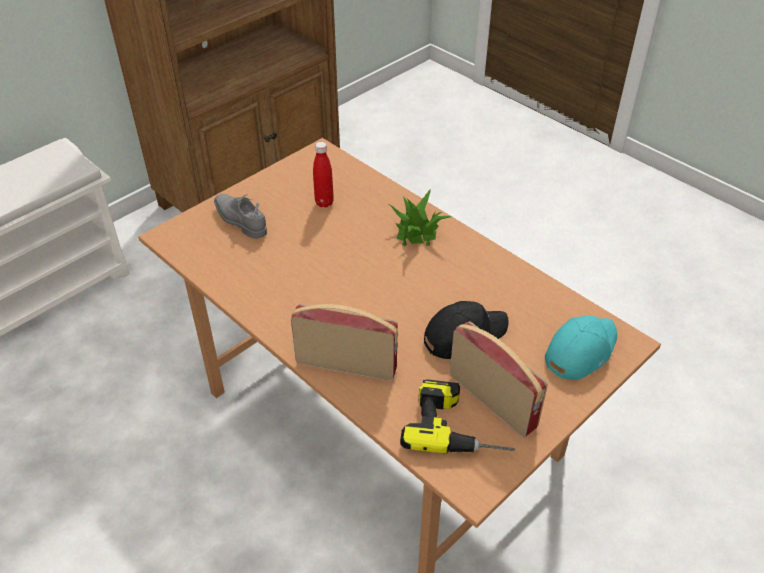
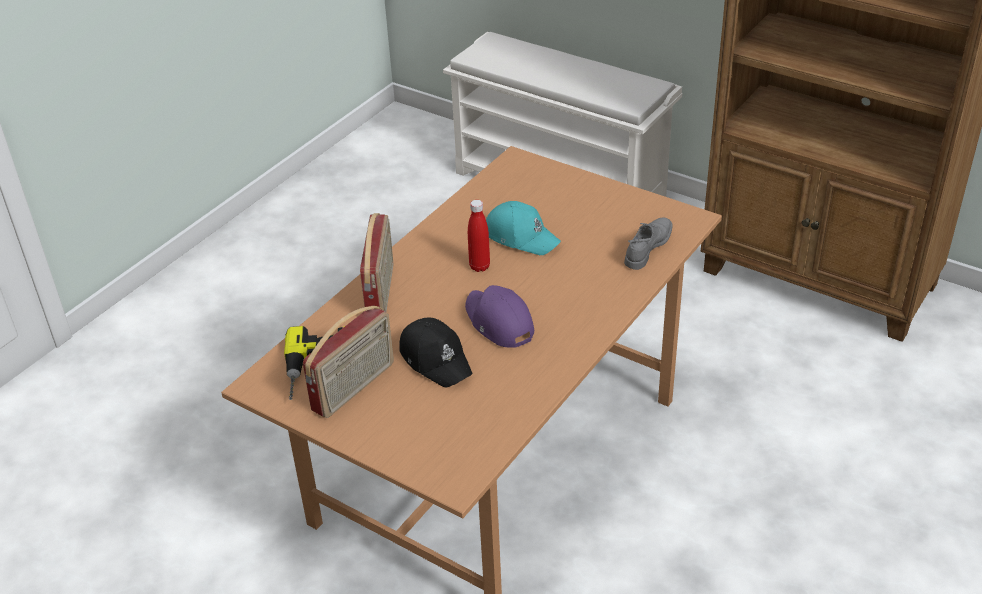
camera: 80 degrees right, 5 degrees down
grey shoe [214,194,267,239] -> grey shoe moved to [624,218,673,270]
red bottle [313,142,334,208] -> red bottle moved to [468,200,490,272]
potted plant [389,189,452,246] -> none
turquoise cap [545,316,617,380] -> turquoise cap moved to [486,201,561,255]
none -> purple cap [465,285,534,348]

